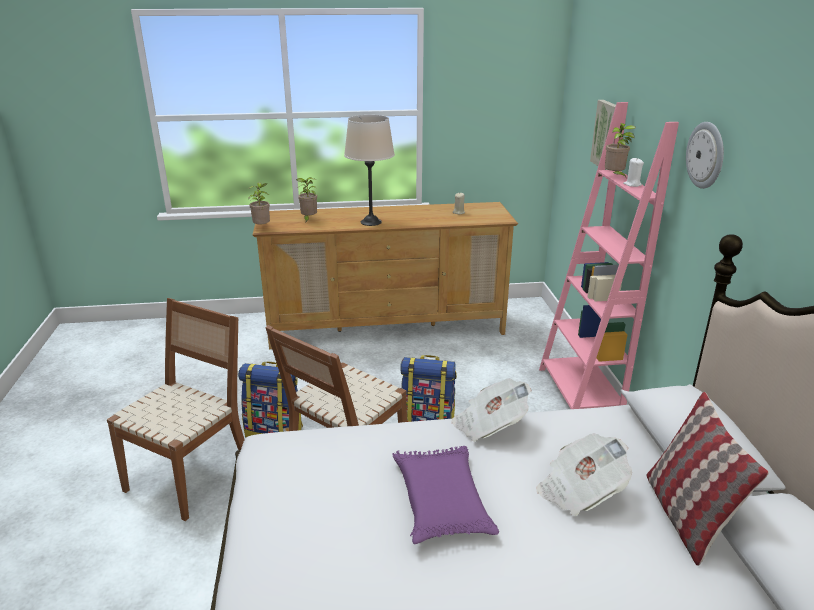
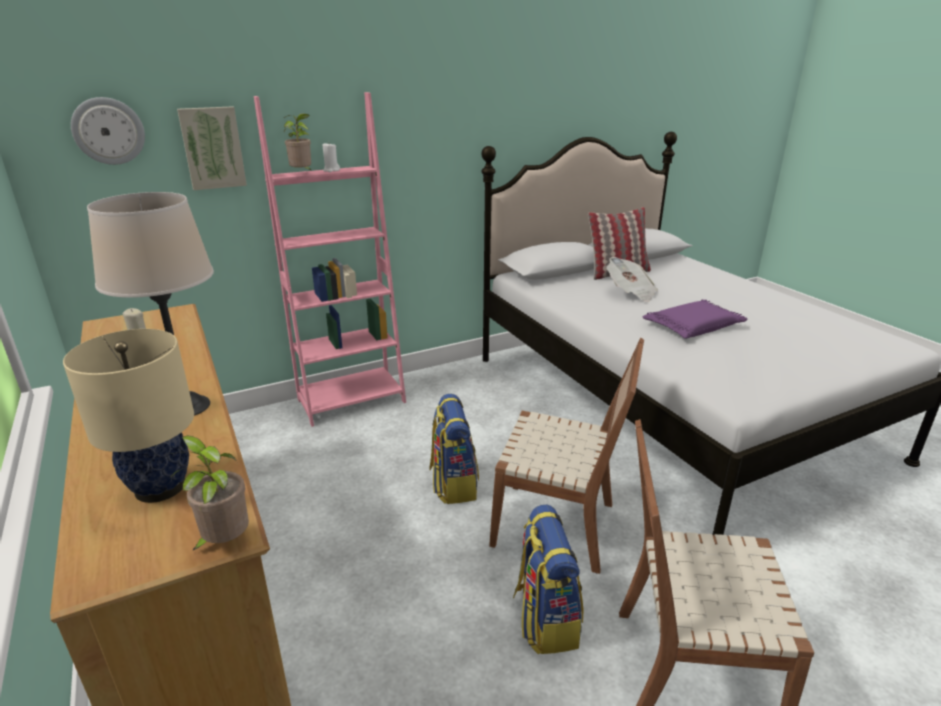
camera: 110 degrees left, 0 degrees up
potted plant [296,177,317,222] -> beige table lamp [63,329,194,503]
newspaper [451,378,532,442] -> none
wall clock [686,122,724,189] -> wall clock moved to [71,97,145,165]

